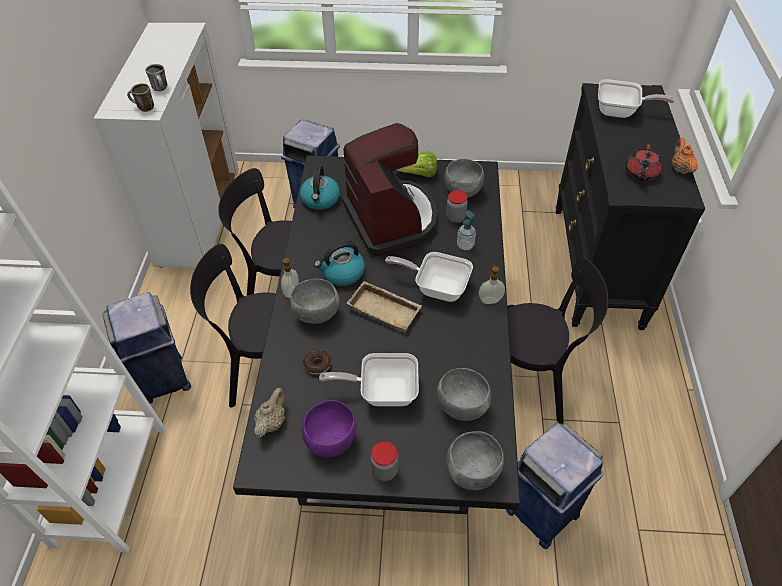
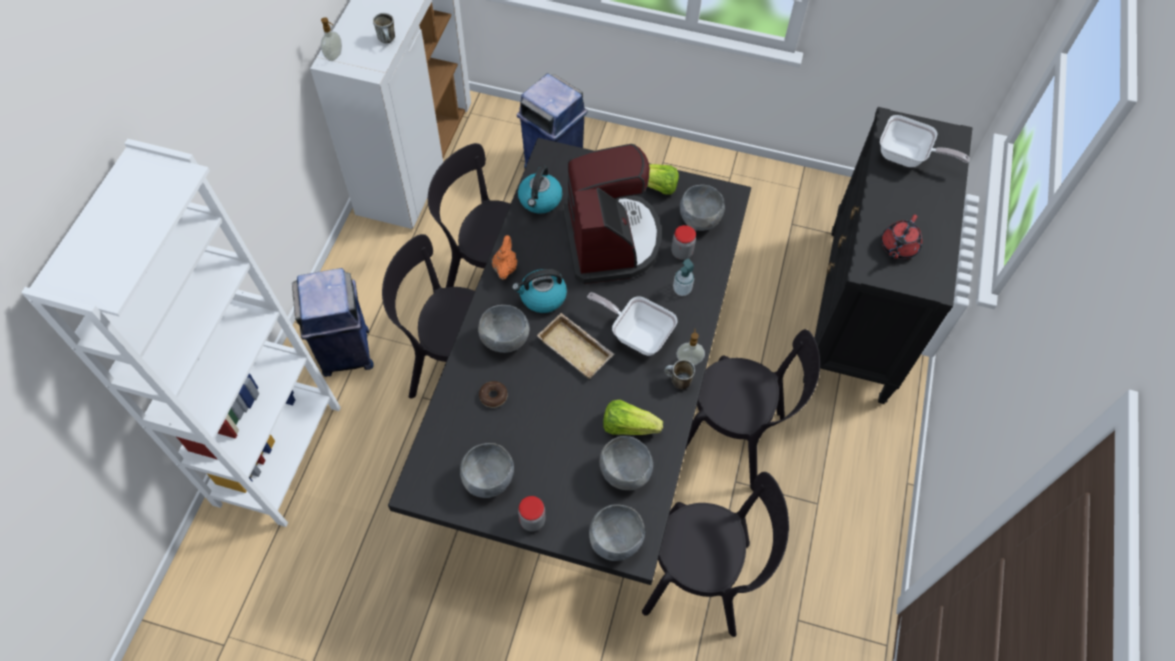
camera: 10 degrees right, 10 degrees up
mug [127,83,154,112] -> mug moved to [664,360,695,390]
beige teapot [254,388,285,437] -> none
soap dispenser [281,258,299,298] -> soap dispenser moved to [321,17,342,61]
purple bowl [302,400,356,458] -> grey bowl [460,443,514,498]
frying pan [319,353,419,406] -> none
blue trash can [506,422,603,549] -> black chair [642,472,789,637]
orange teapot [672,138,698,174] -> orange teapot moved to [492,235,517,280]
none -> lettuce [603,400,663,435]

